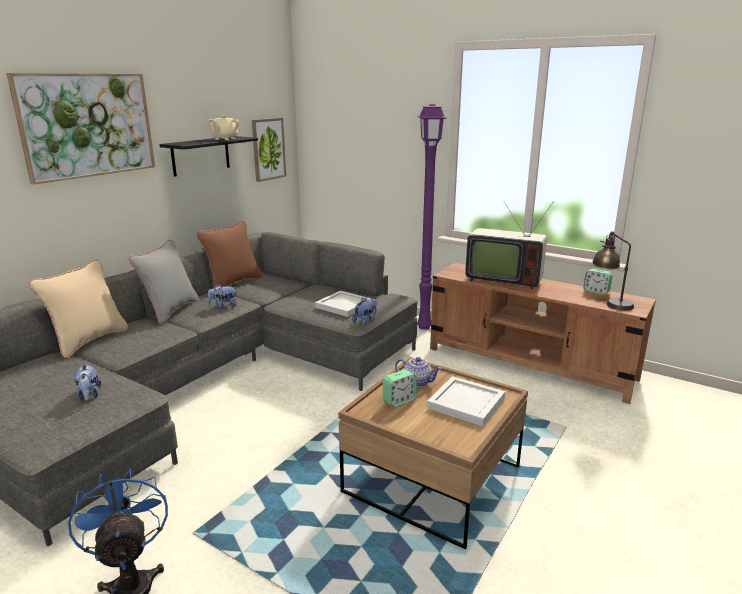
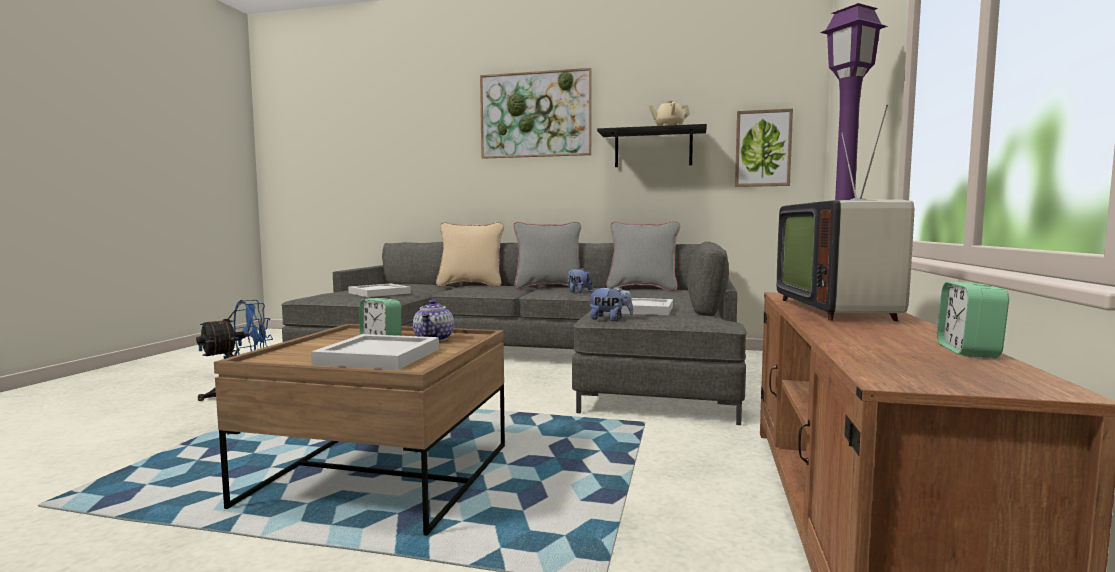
camera: 70 degrees right, 15 degrees down
plush toy [73,363,101,401] -> white tray [348,284,411,297]
brown pillow [196,221,262,287] -> grey pillow [606,221,680,291]
table lamp [592,231,634,311] -> none

